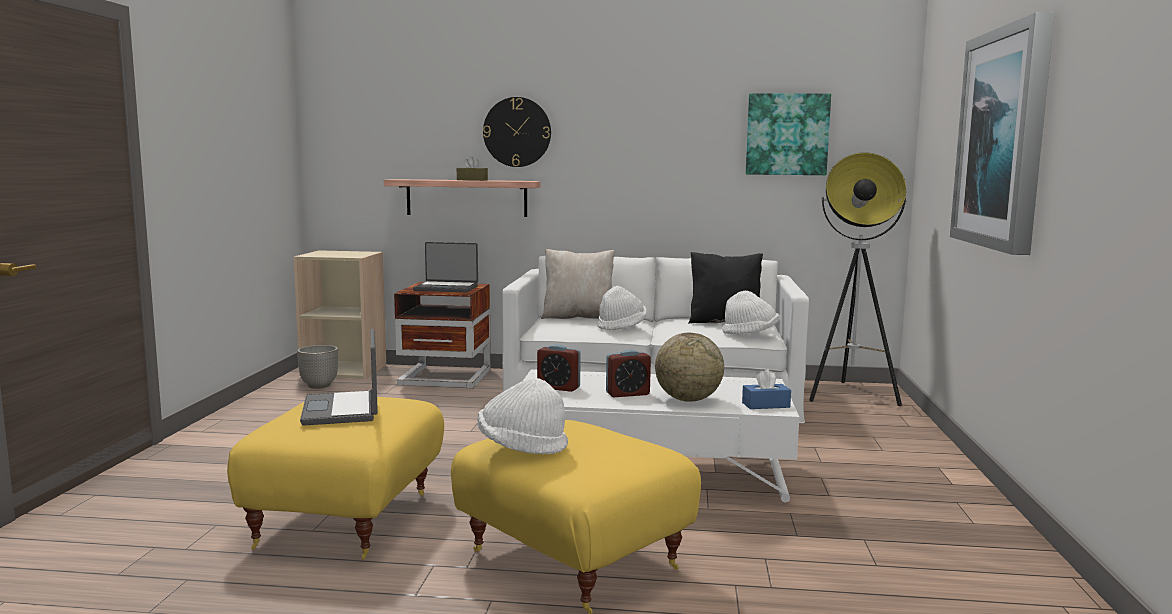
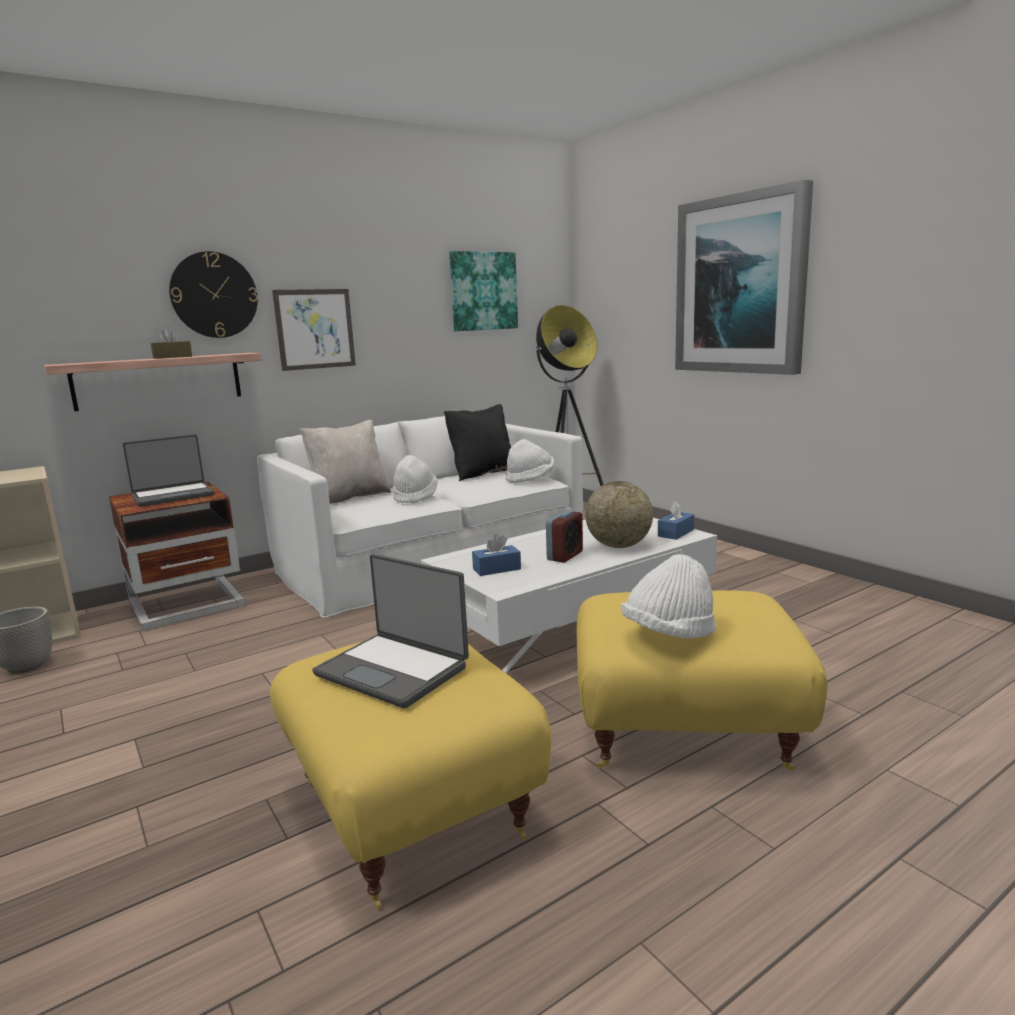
camera: 40 degrees left, 5 degrees up
alarm clock [537,344,581,392] -> blue tissue box [472,534,521,576]
none -> picture [272,289,356,371]

